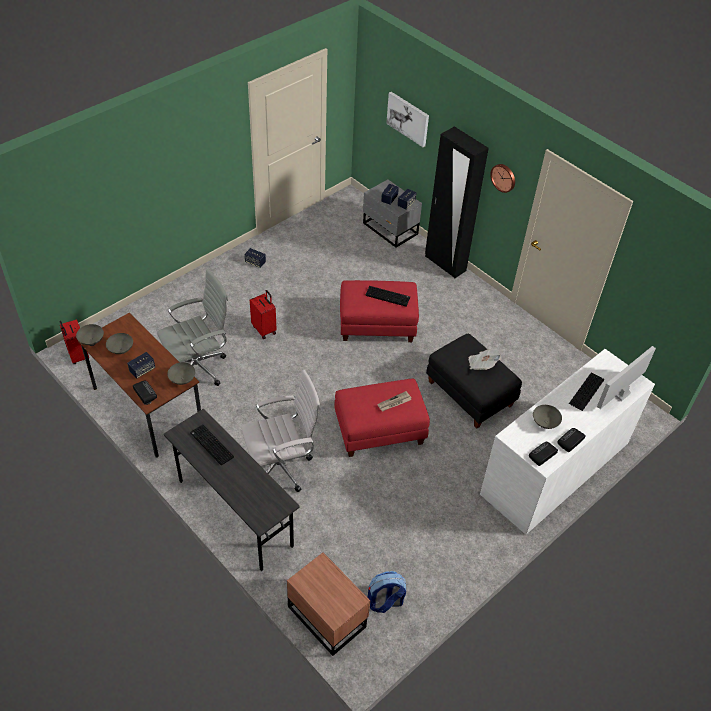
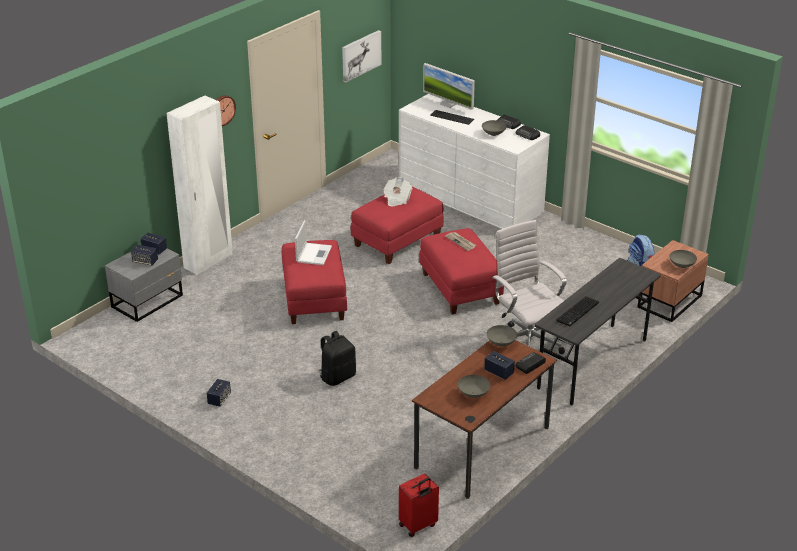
camera: 95 degrees left, 15 degrees down
grey bowl [76,324,104,345] -> grey bowl moved to [669,250,697,268]
grey office chair [157,269,228,386] -> none
red suitcase [250,290,277,339] -> black backpack [319,331,356,386]
keyboard [365,286,410,307] -> laptop [295,220,332,265]
picture [386,92,429,147] -> picture moved to [342,30,381,82]
black wardrobe [425,126,489,278] -> white wardrobe [166,96,232,275]
black ottoman [426,334,522,428] -> red ottoman [351,187,444,264]

